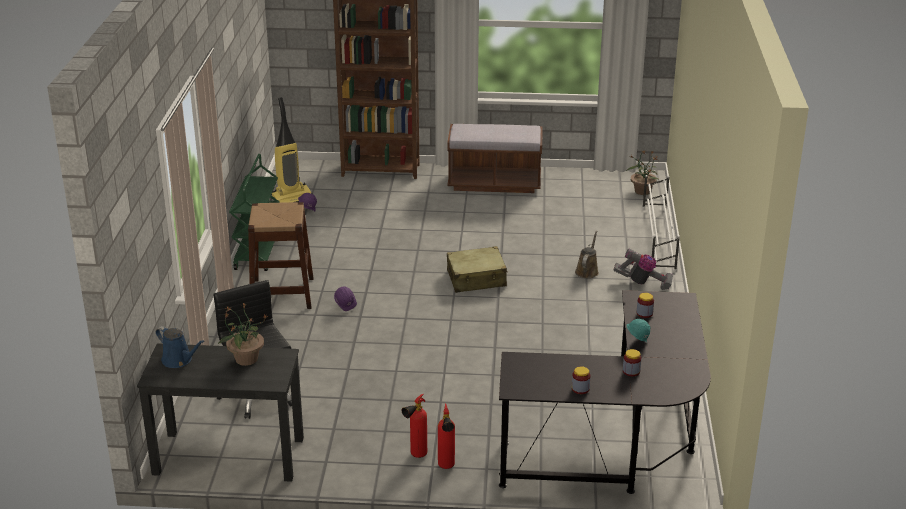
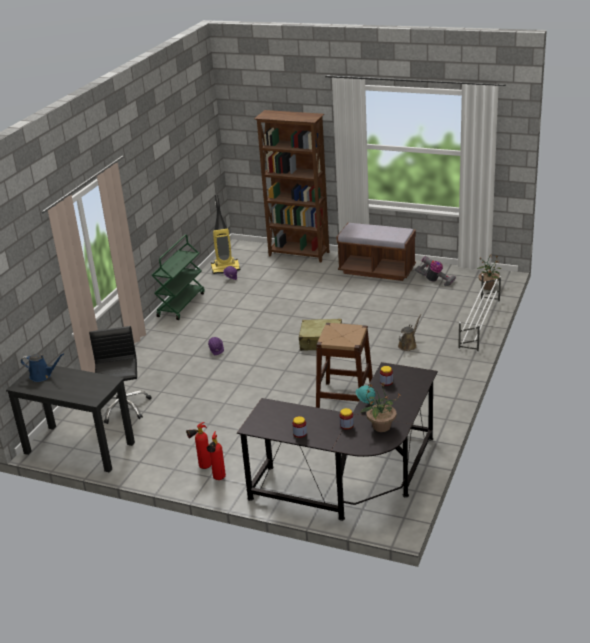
camera: 20 degrees right, 0 degrees up
blue watering can [156,326,205,368] -> blue watering can turned 45 degrees counterclockwise [21,353,65,382]
potted plant [218,302,268,366] -> potted plant moved to [359,384,401,432]
brown stool [248,202,314,309] -> brown stool moved to [316,323,373,408]
vacuum cleaner [614,248,673,290] -> vacuum cleaner moved to [415,256,456,286]

